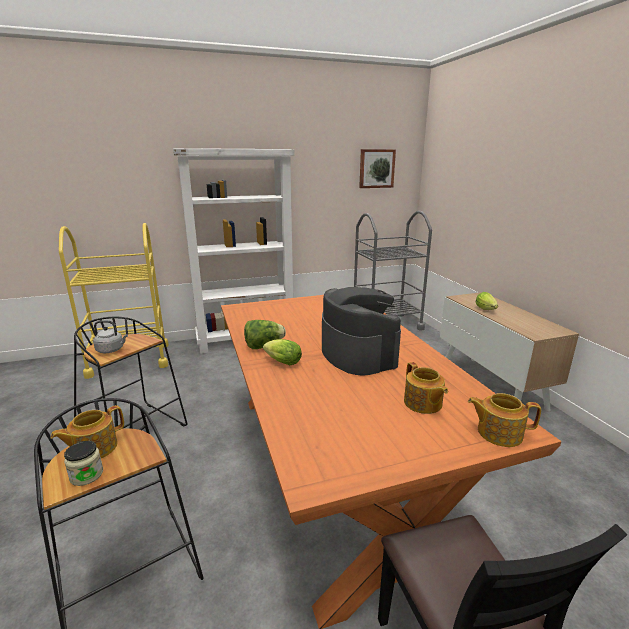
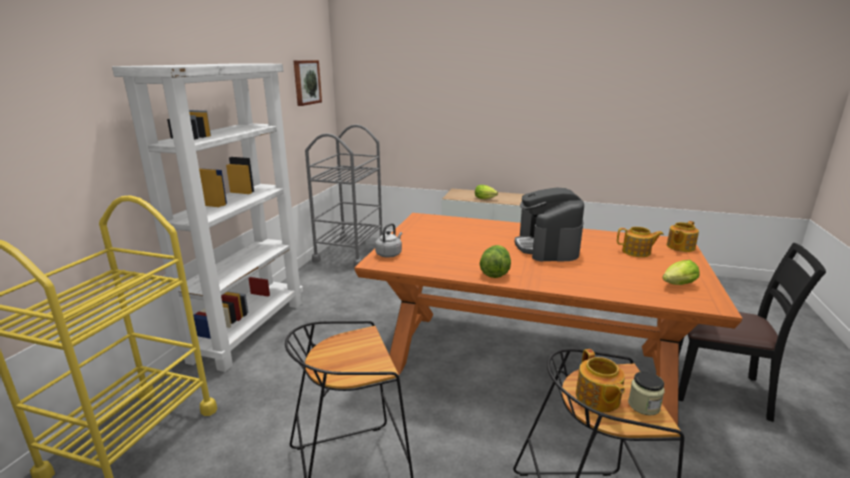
camera: 55 degrees left, 0 degrees up
grey kettle [93,320,128,353] -> grey kettle moved to [375,223,402,258]
lettuce [263,339,302,365] -> lettuce moved to [663,260,700,285]
coffee machine [322,287,401,376] -> coffee machine turned 105 degrees counterclockwise [515,188,584,262]

